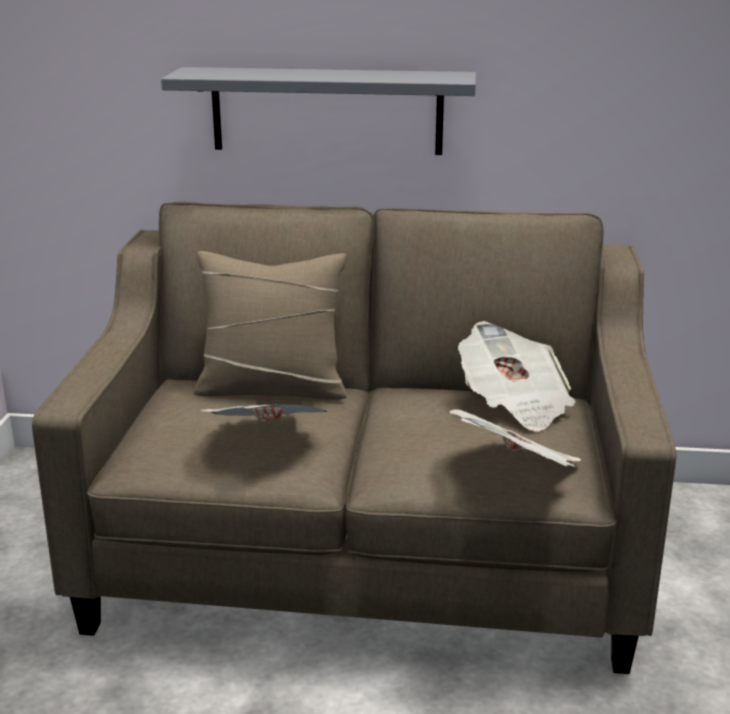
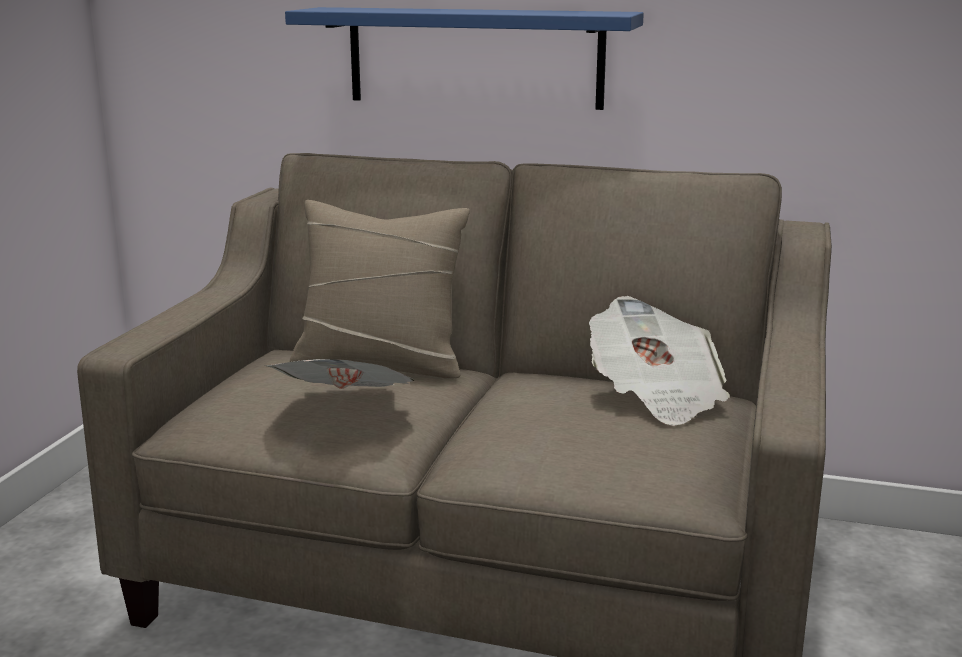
camera: 10 degrees right, 5 degrees down
grey shelf [161,67,476,155] -> blue shelf [285,7,644,110]
newspaper [449,409,581,467] -> none

